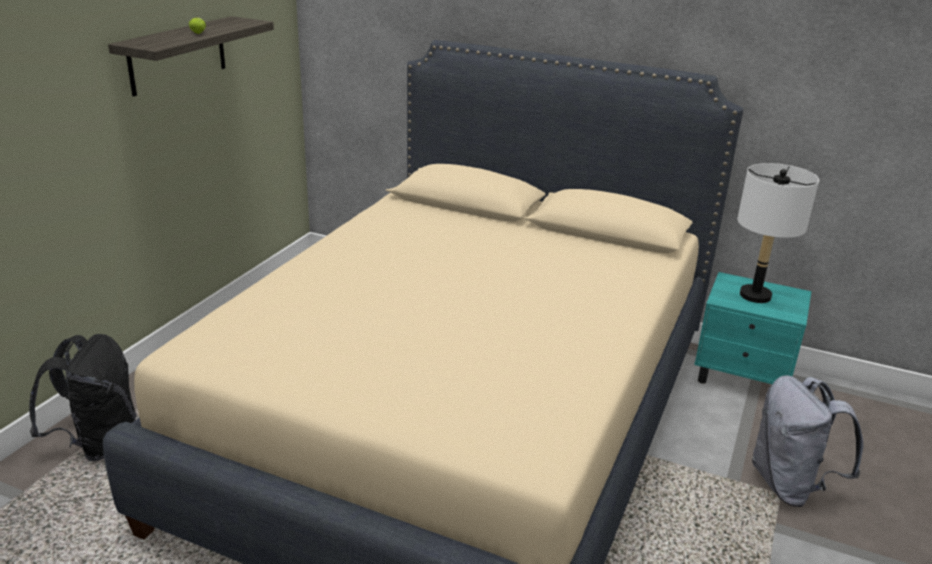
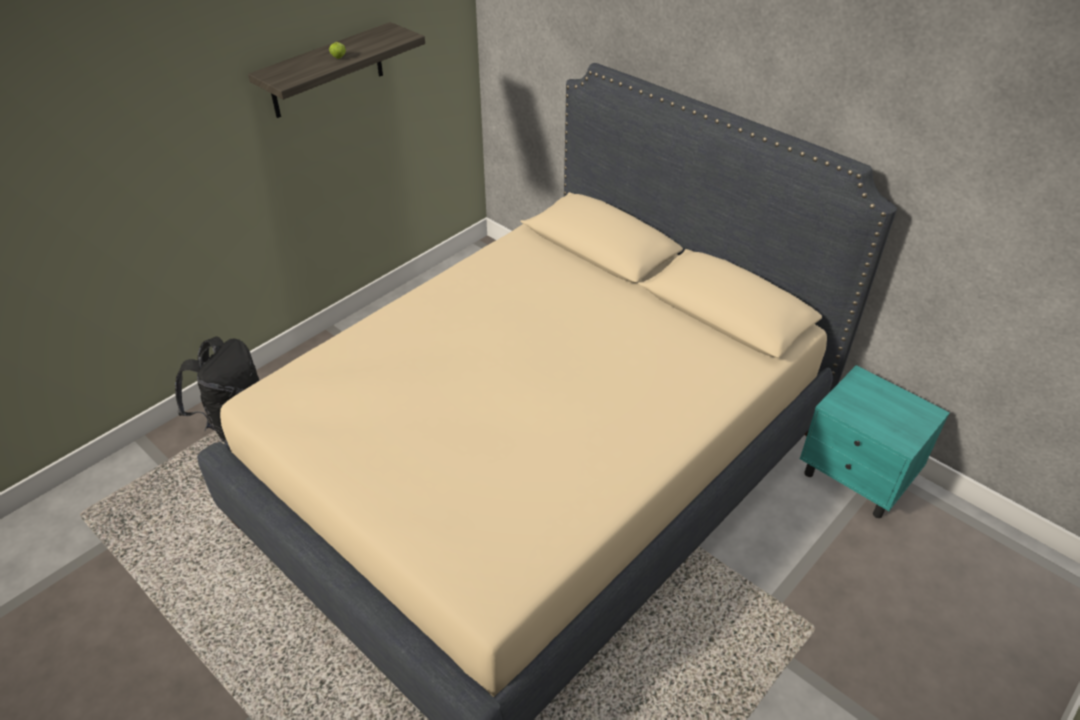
camera: 20 degrees right, 15 degrees up
white table lamp [737,163,819,303] -> none
grey backpack [752,375,863,507] -> none

